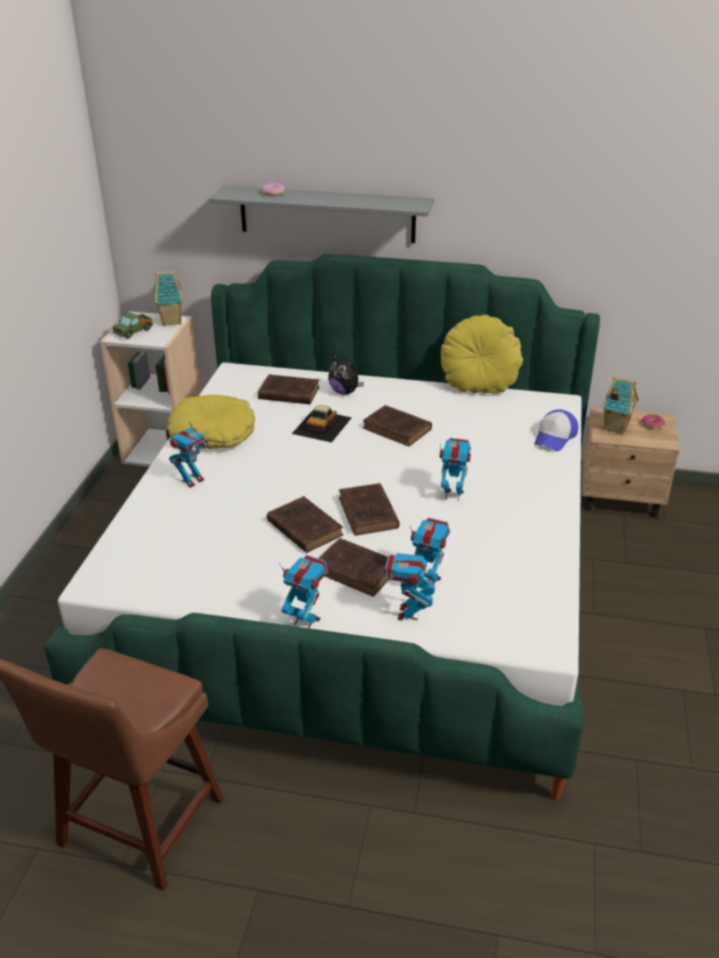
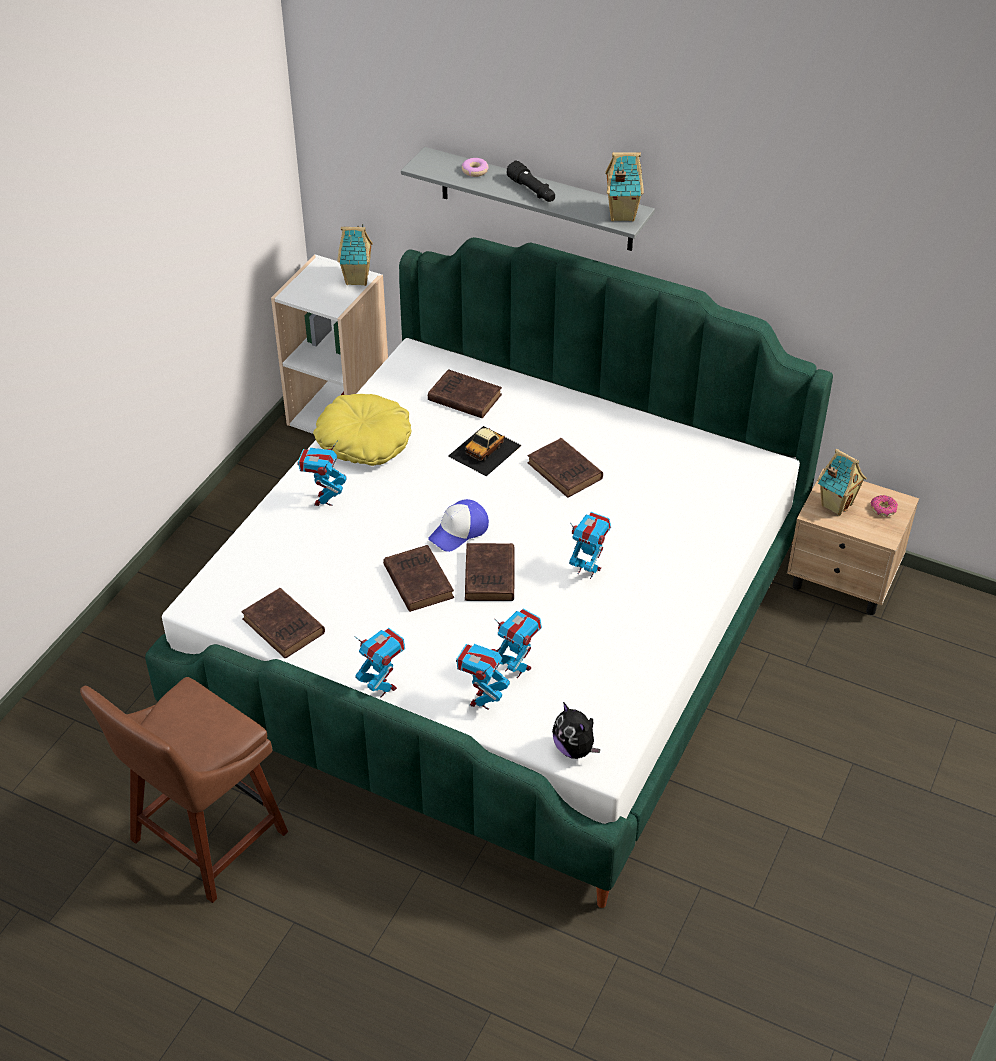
camera: 15 degrees right, 10 degrees up
toy truck [112,312,153,339] -> none
toy robot [165,415,208,488] -> toy robot turned 135 degrees clockwise [297,440,347,506]
brown book [318,538,389,597] -> brown book moved to [241,588,325,659]
plush toy [328,352,364,395] -> plush toy moved to [552,702,601,759]
yellow pillow [441,315,523,393] -> none
cap [534,409,578,451] -> cap moved to [428,499,489,552]
none -> black flashlight [507,161,555,202]
none -> toy house [605,152,644,222]

